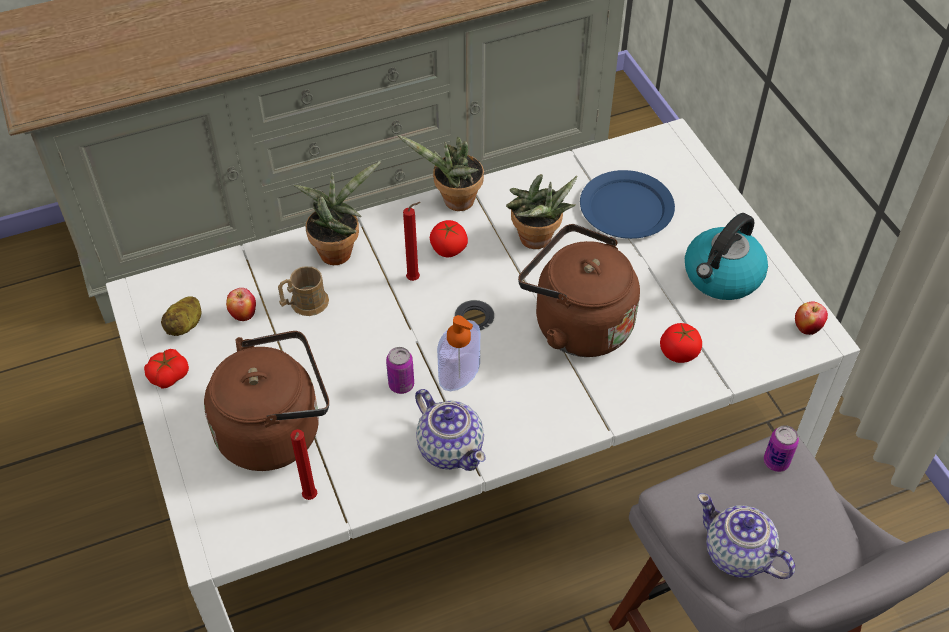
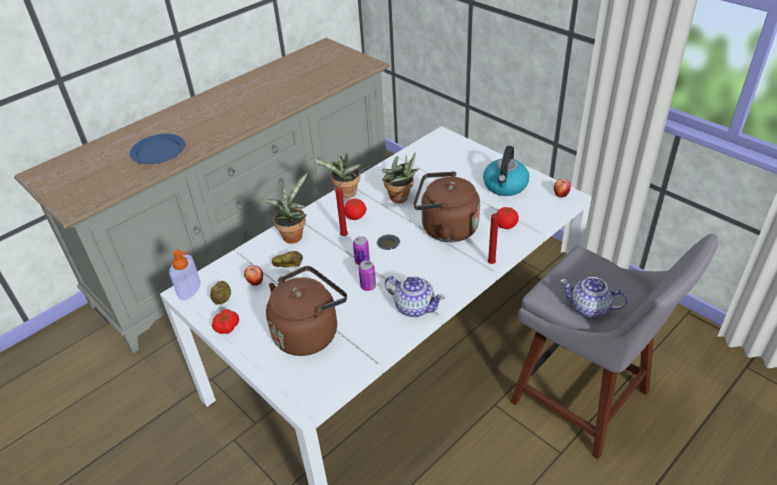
camera: 20 degrees left, 10 degrees down
brown mug [278,266,329,316] -> potato [272,251,303,267]
red candle [290,429,317,500] -> red candle moved to [488,213,500,264]
soap dispenser [437,315,480,391] -> soap dispenser moved to [169,250,200,301]
blue plate [580,170,675,239] -> blue plate moved to [130,134,185,164]
can [764,425,799,472] -> can moved to [353,236,370,265]

